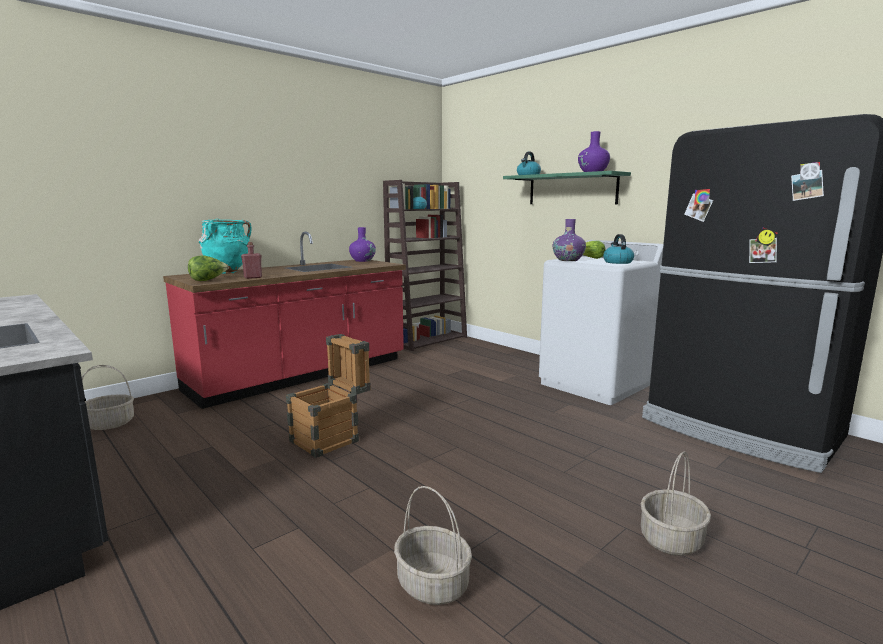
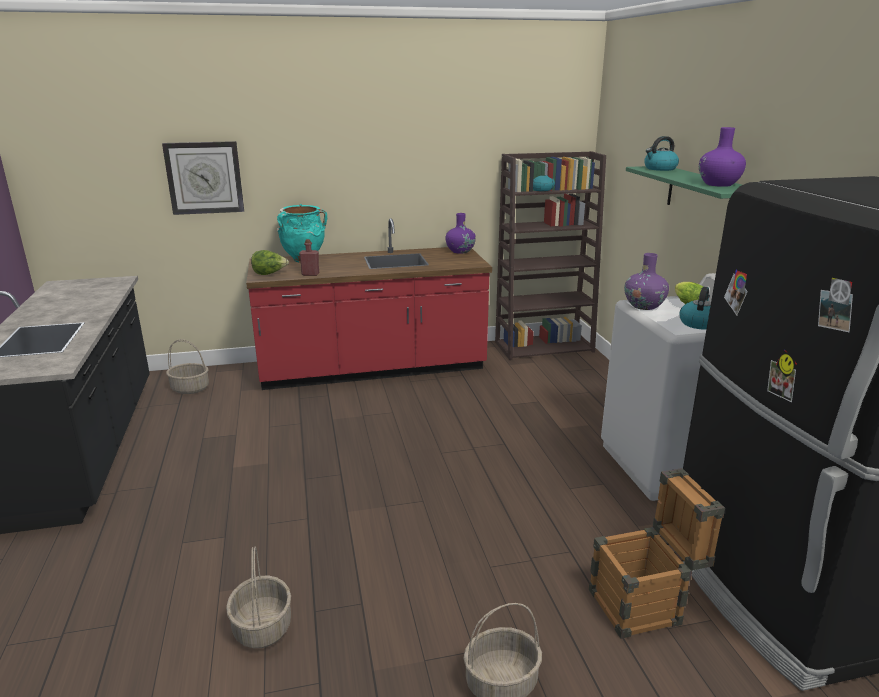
camera: 30 degrees right, 10 degrees up
crate [286,334,371,458] -> crate moved to [589,468,725,639]
none -> wall clock [162,141,244,215]

